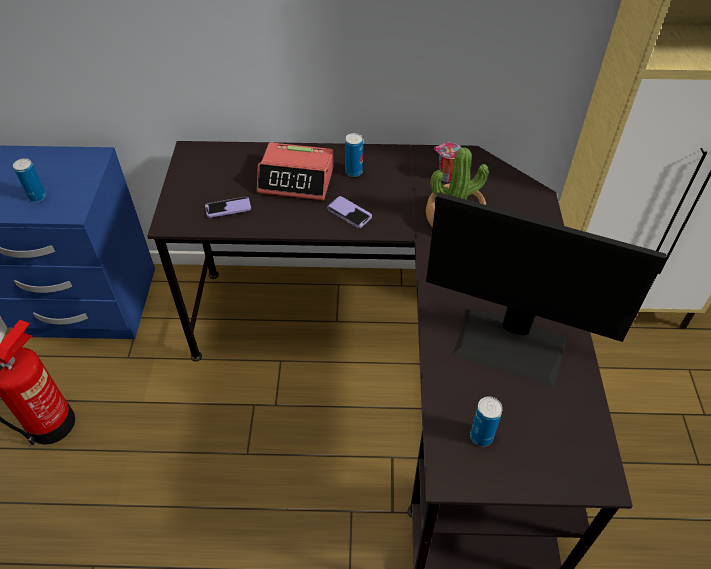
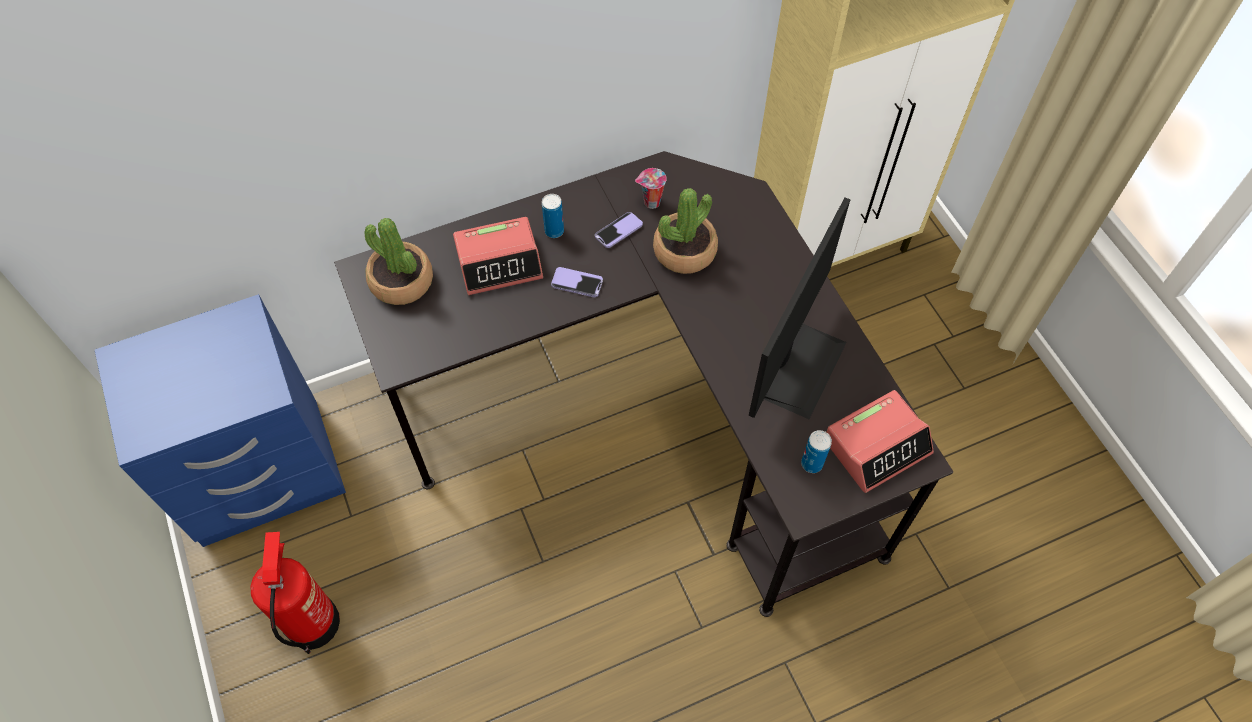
camera: 25 degrees left, 10 degrees up
can [13,158,46,202] -> none
phone [205,197,251,218] -> phone moved to [595,212,643,248]
monitor [426,192,666,388] -> monitor turned 60 degrees counterclockwise [748,197,851,419]
none -> potted plant [365,218,433,305]
none -> alarm clock [826,390,934,493]

